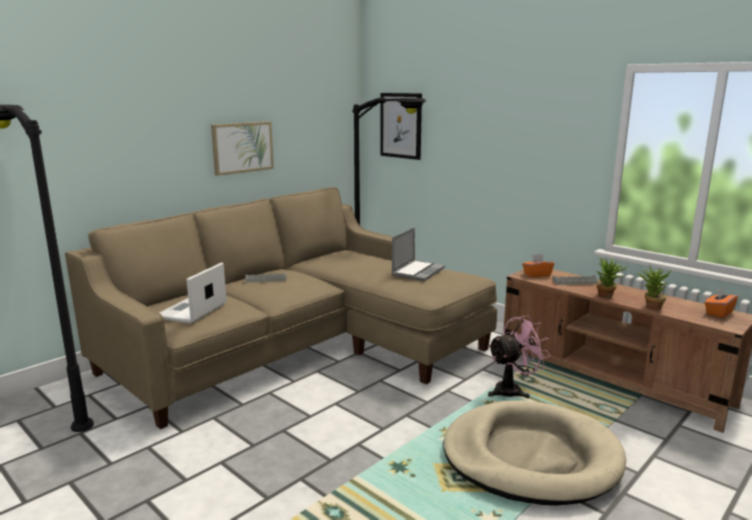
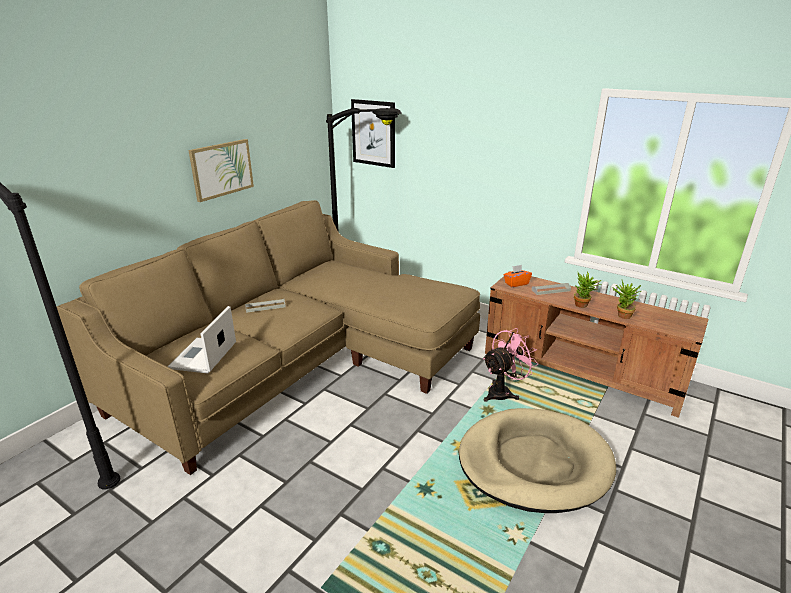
camera: 10 degrees left, 10 degrees up
laptop [391,227,445,281] -> none
orange tissue box [705,287,738,318] -> none

